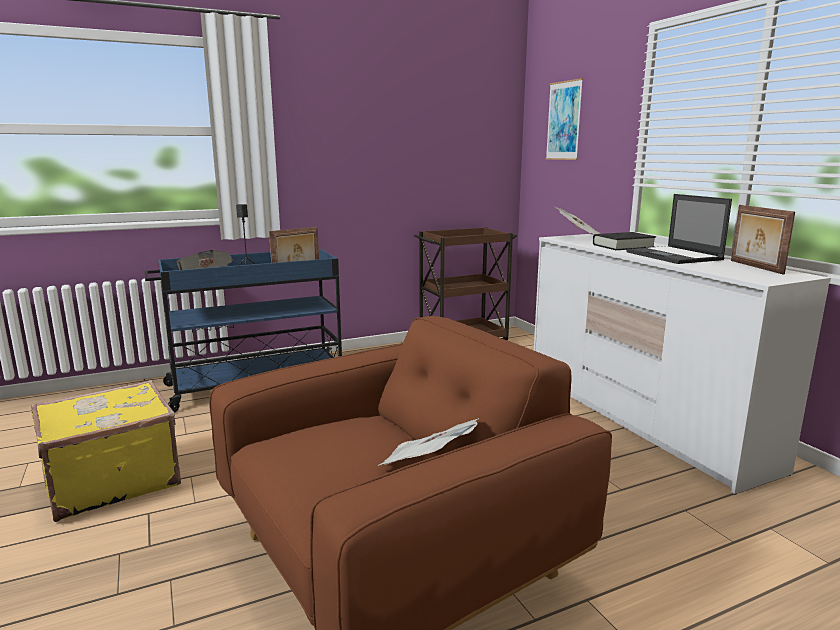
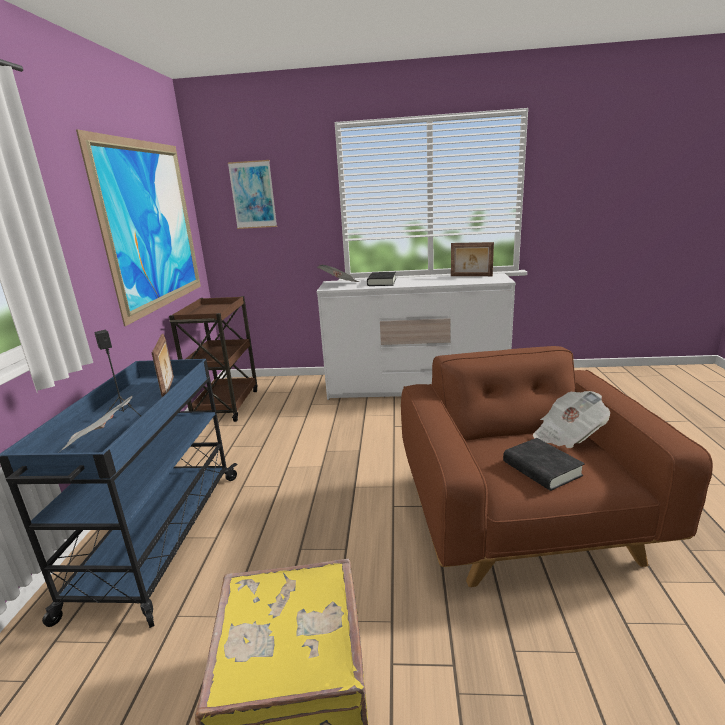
camera: 60 degrees left, 5 degrees up
laptop [626,194,732,264] -> none
none -> picture [76,129,201,326]
none -> black book [503,438,585,491]

